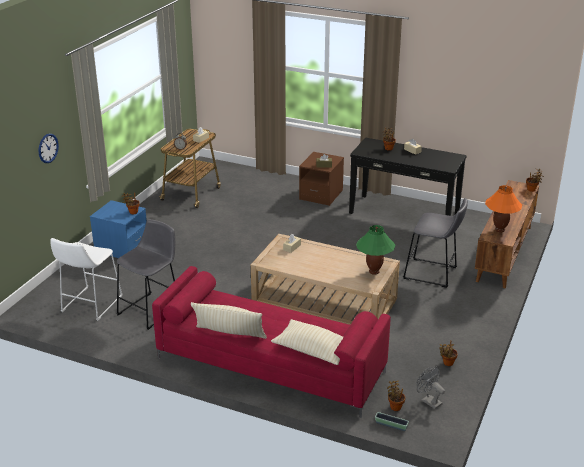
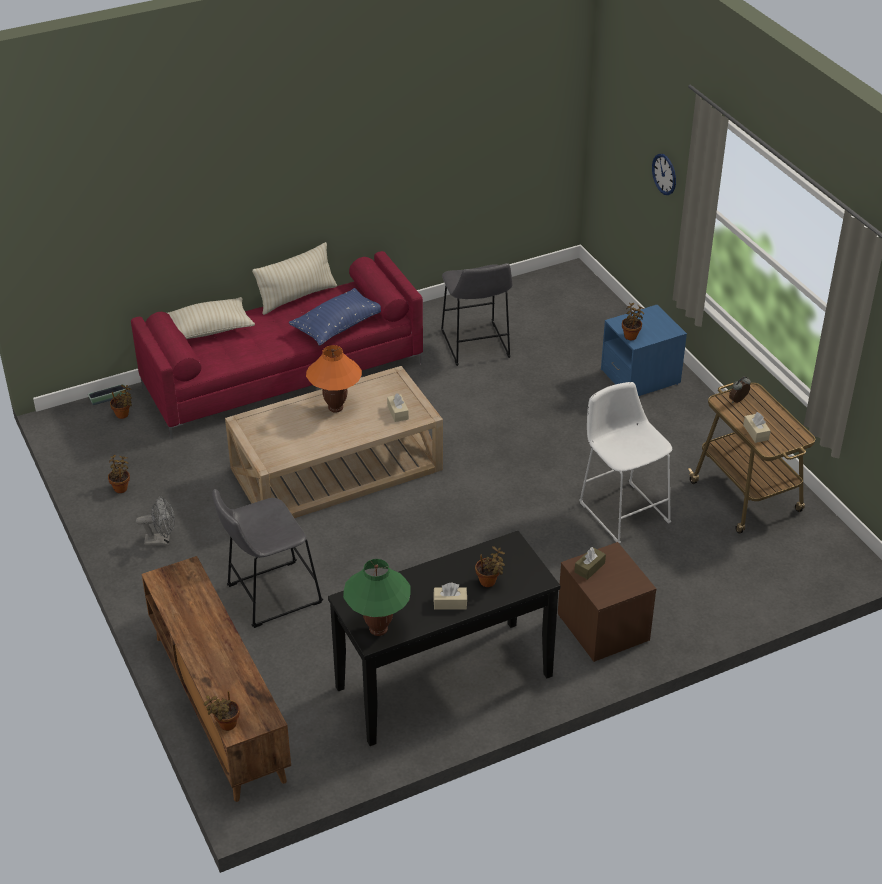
camera: 130 degrees right, 10 degrees up
white stool [50,238,123,321] -> white stool moved to [579,382,672,544]
green table lamp [356,225,395,275] -> green table lamp moved to [343,559,411,636]
grey fan [417,367,445,409] -> grey fan moved to [136,496,175,546]
orange table lamp [485,185,522,232] -> orange table lamp moved to [306,345,362,413]
none -> blue pillow [289,288,381,346]

